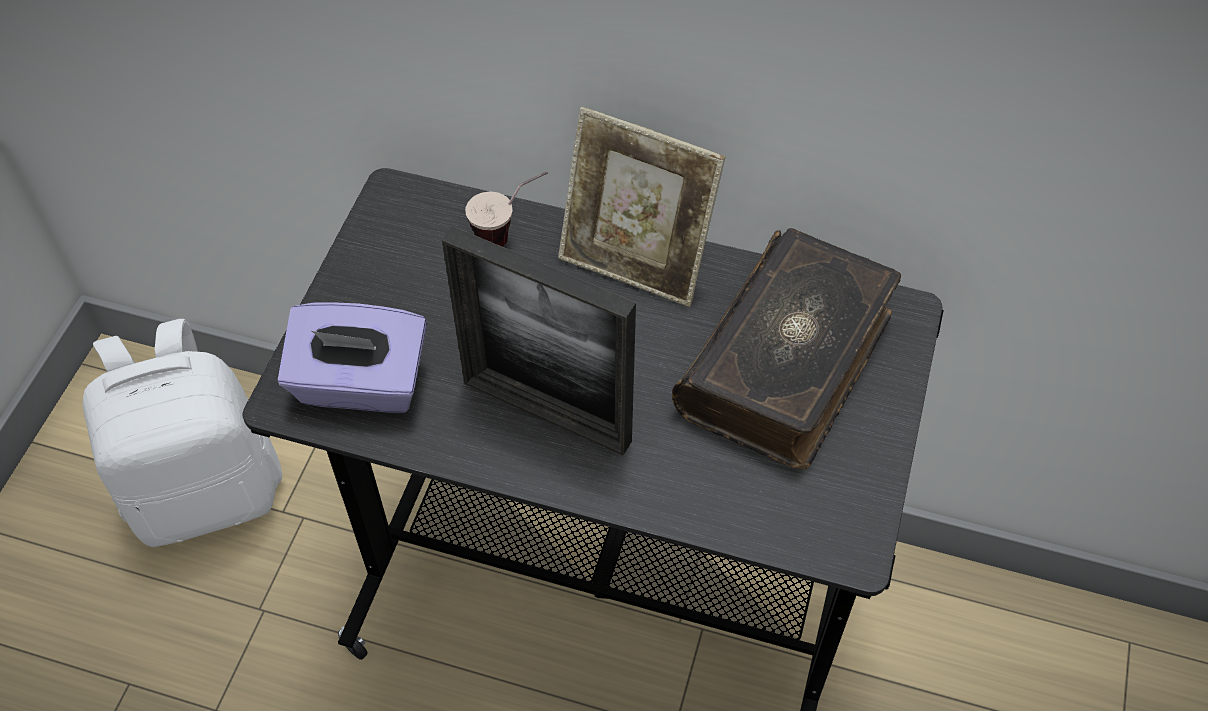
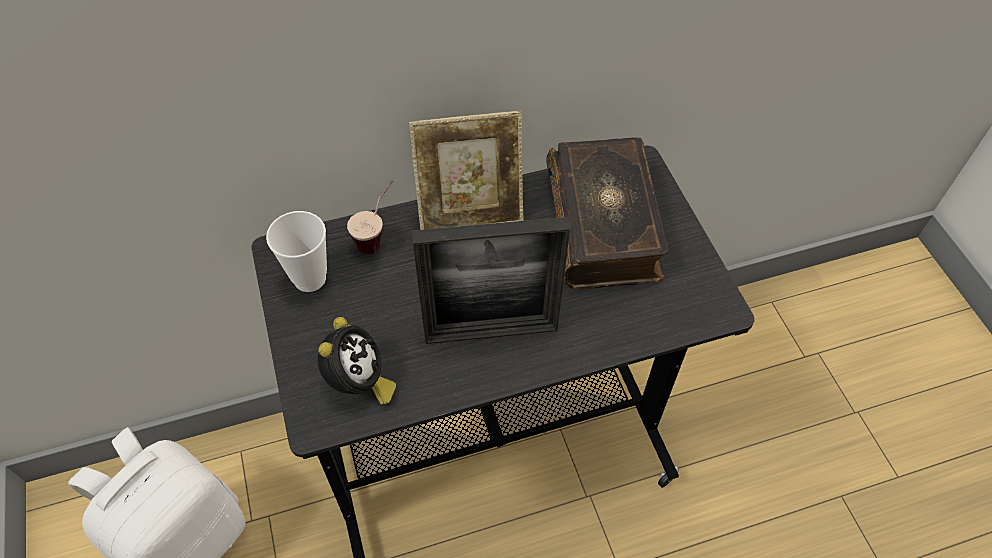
camera: 35 degrees left, 0 degrees up
purple tissue box [278,302,427,413] -> alarm clock [318,317,396,405]
none -> cup [266,211,327,292]

